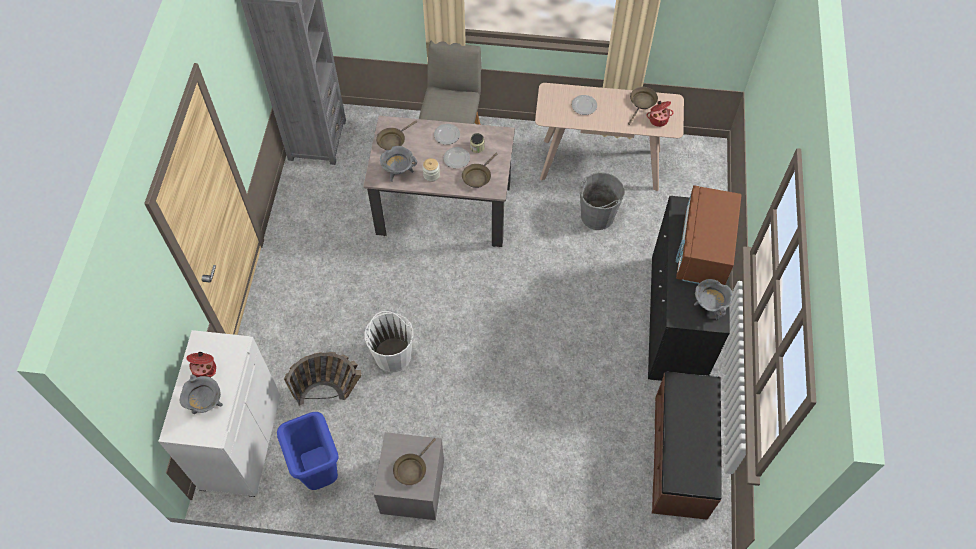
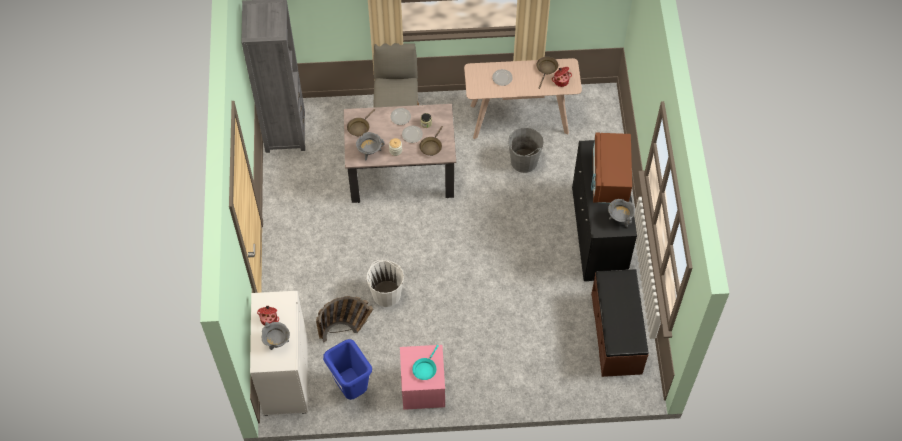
camera: 10 degrees left, 0 degrees up
grey nightstand [374,432,444,520] -> pink nightstand [400,345,445,410]
brown frying pan [393,438,436,485] -> turquoise frying pan [412,345,438,380]

